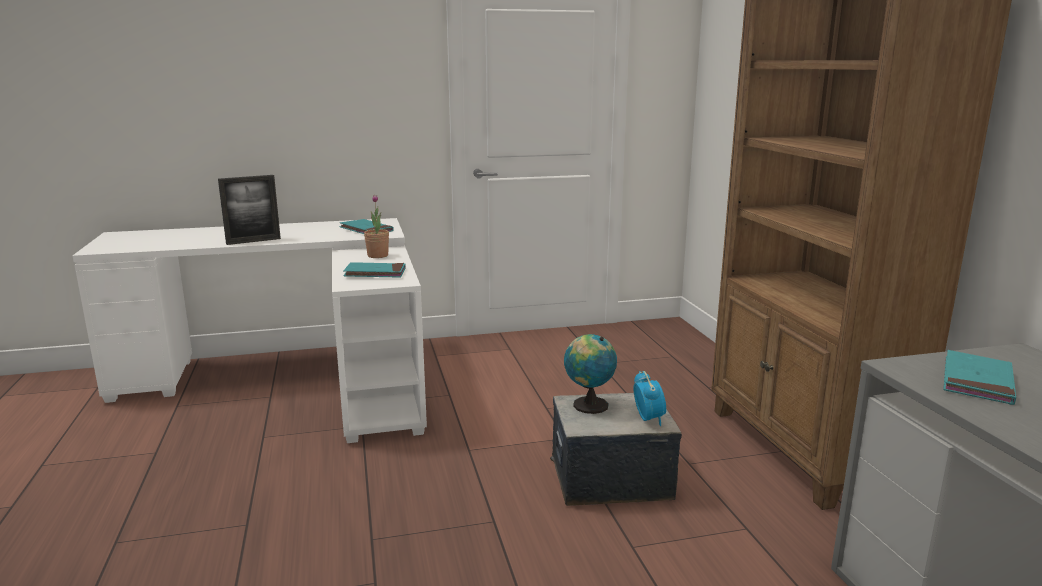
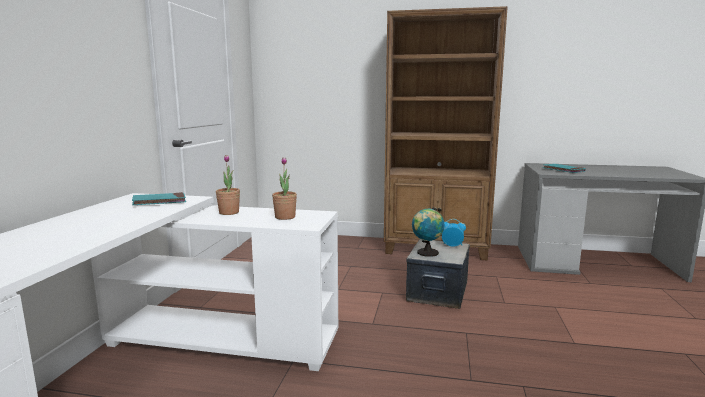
camera: 65 degrees left, 5 degrees down
picture frame [218,175,281,245] -> none
turquoise book [343,262,406,278] -> potted plant [272,157,297,220]

